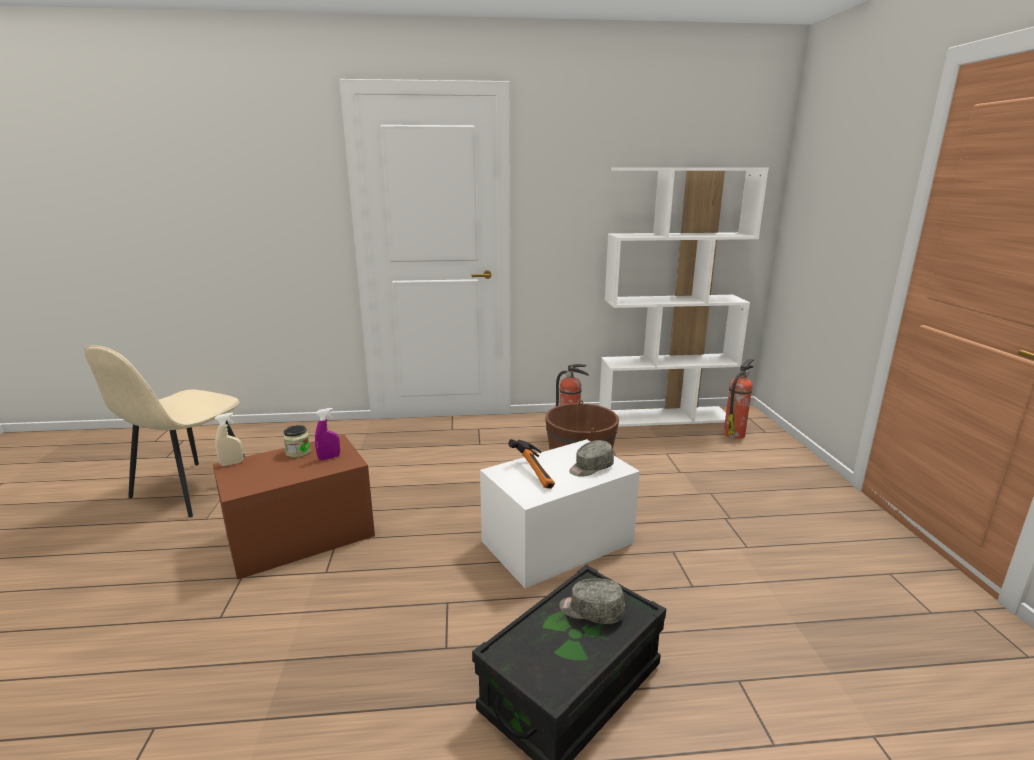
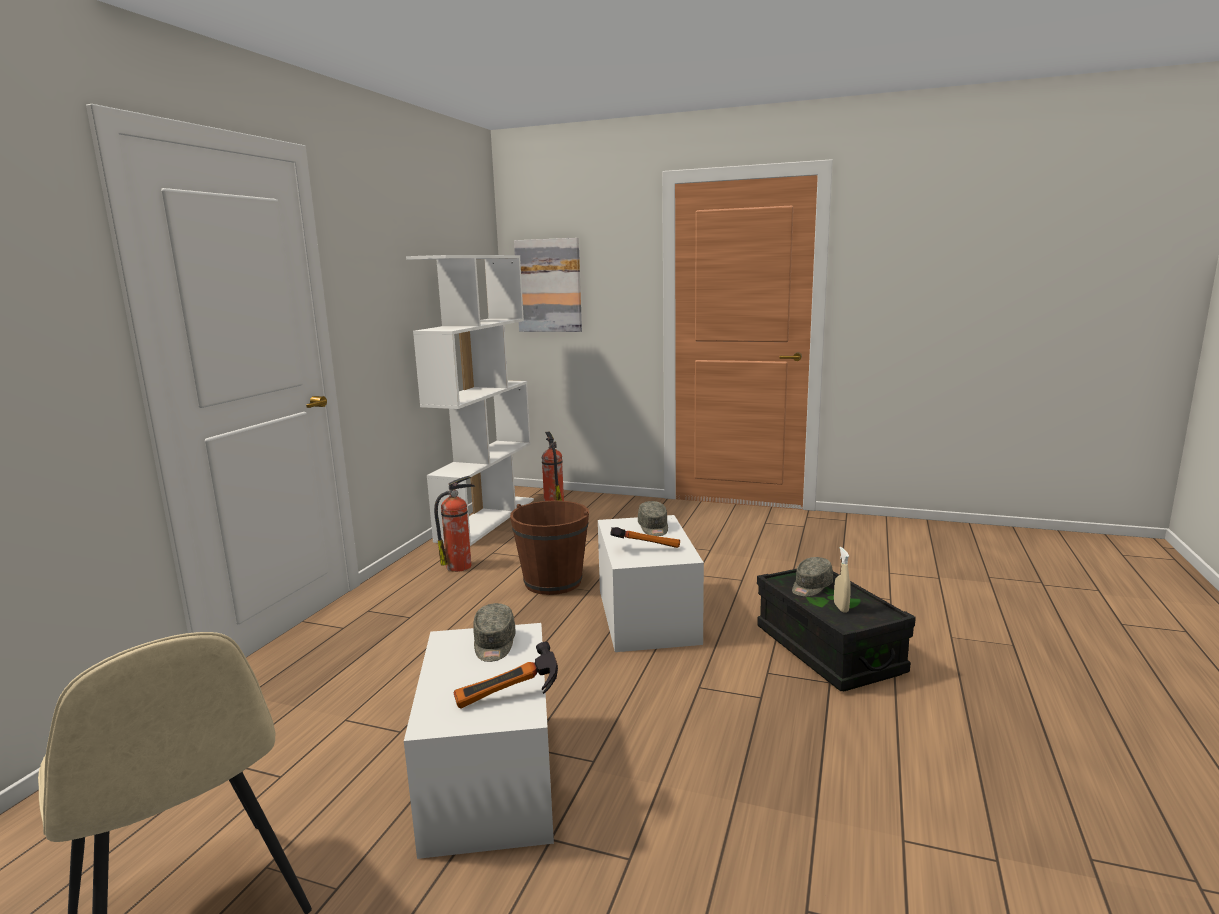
camera: 65 degrees left, 5 degrees down
brown storage box [213,435,375,580] -> white storage box [404,623,554,859]
beige spray bottle [215,413,244,466] -> beige spray bottle moved to [834,547,851,613]
jar [283,425,311,458] -> none
purple spray bottle [315,408,340,460] -> grey cap [473,603,516,662]
none -> hammer [453,641,558,709]
none -> picture [514,238,582,332]

